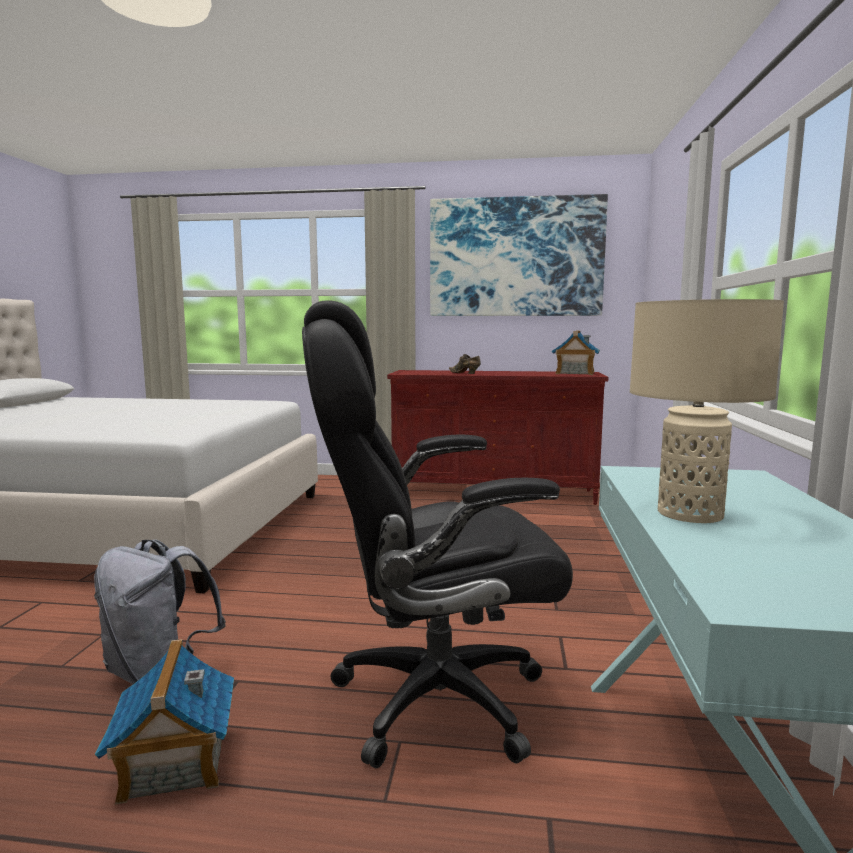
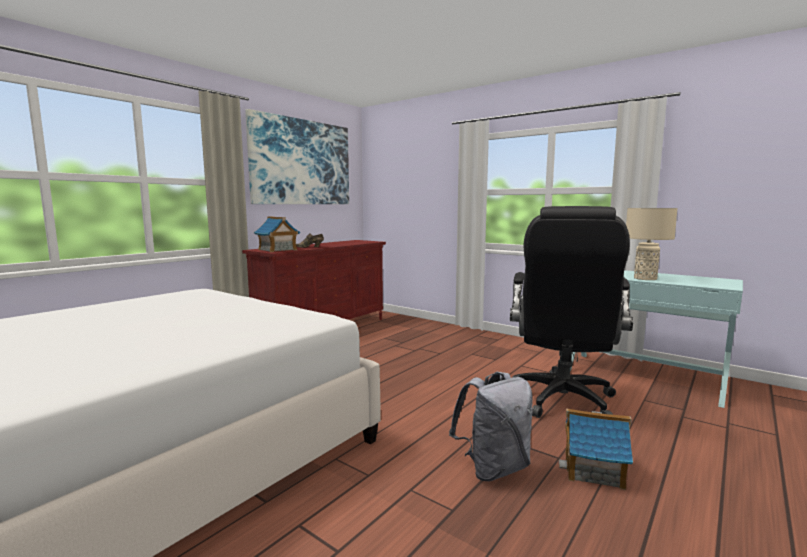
camera: 60 degrees left, 0 degrees up
toy house [552,331,600,375] -> toy house moved to [254,216,300,252]

